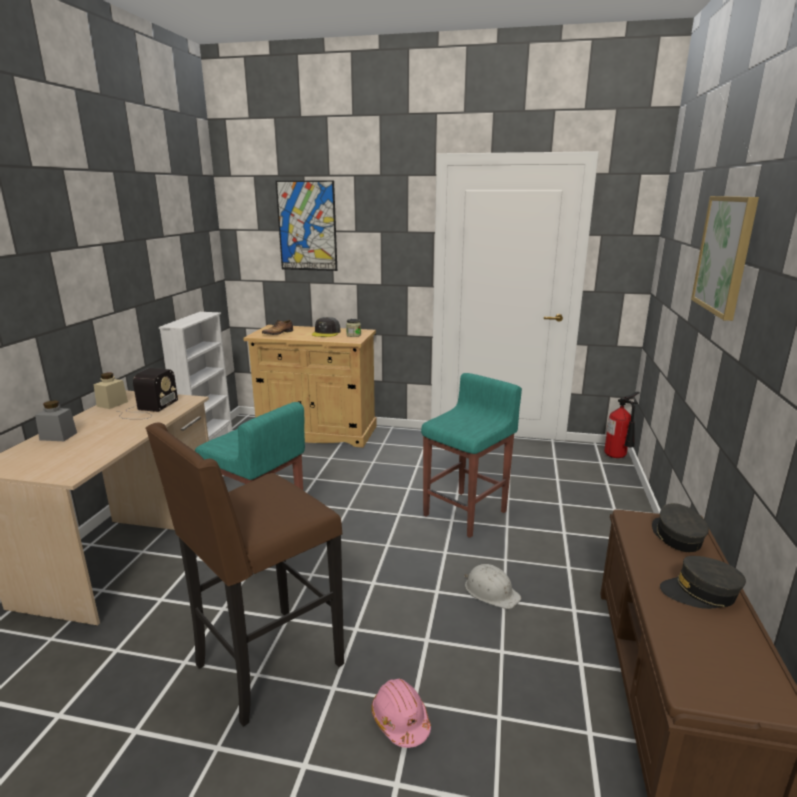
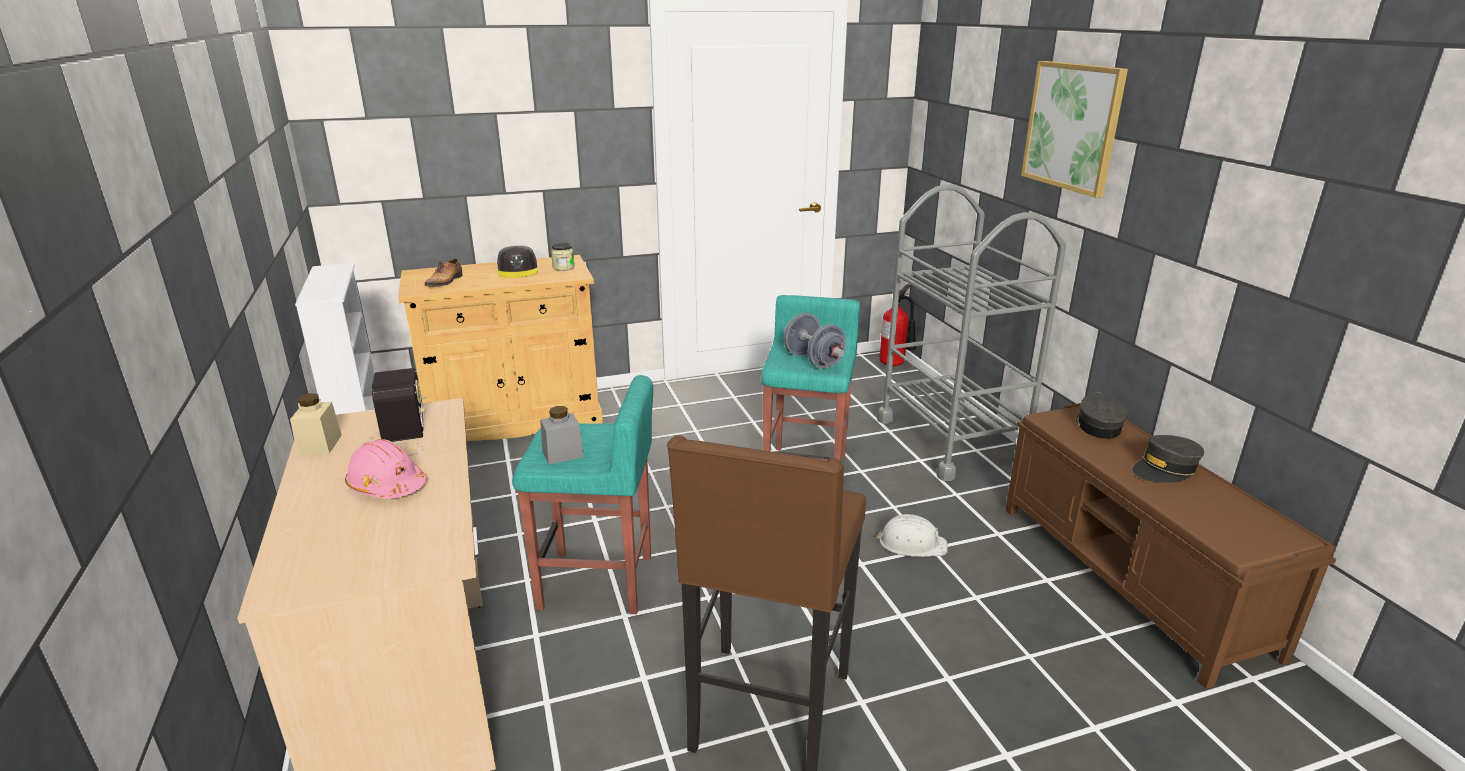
camera: 30 degrees left, 5 degrees up
grey jar [35,400,77,441] -> grey jar moved to [540,406,584,465]
picture [276,181,337,271] -> none
pink hard hat [371,679,431,748] -> pink hard hat moved to [345,439,427,499]
grey cap [652,503,709,552] -> grey cap turned 45 degrees clockwise [1076,393,1128,439]
none -> grey dumbbell [784,313,846,369]
none -> grey cart [877,184,1066,481]

